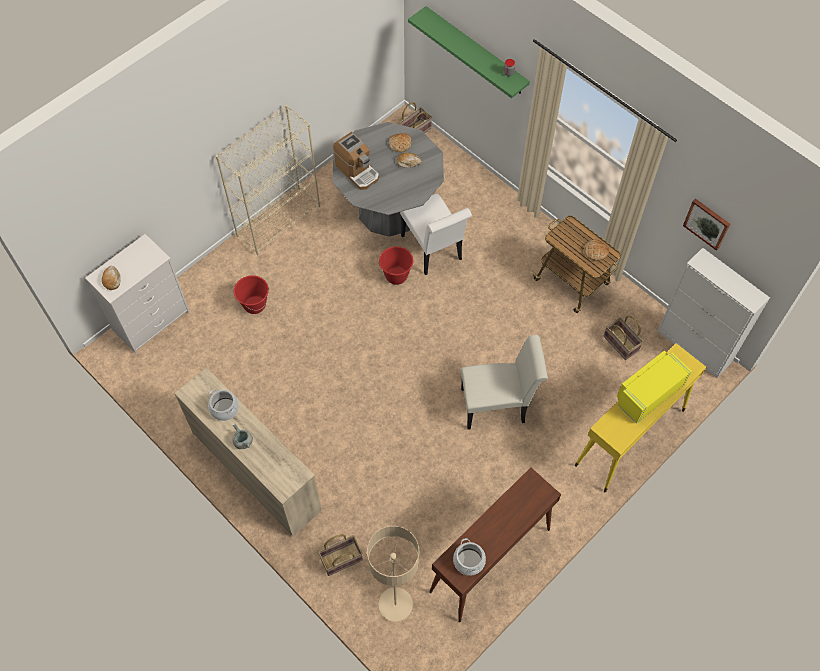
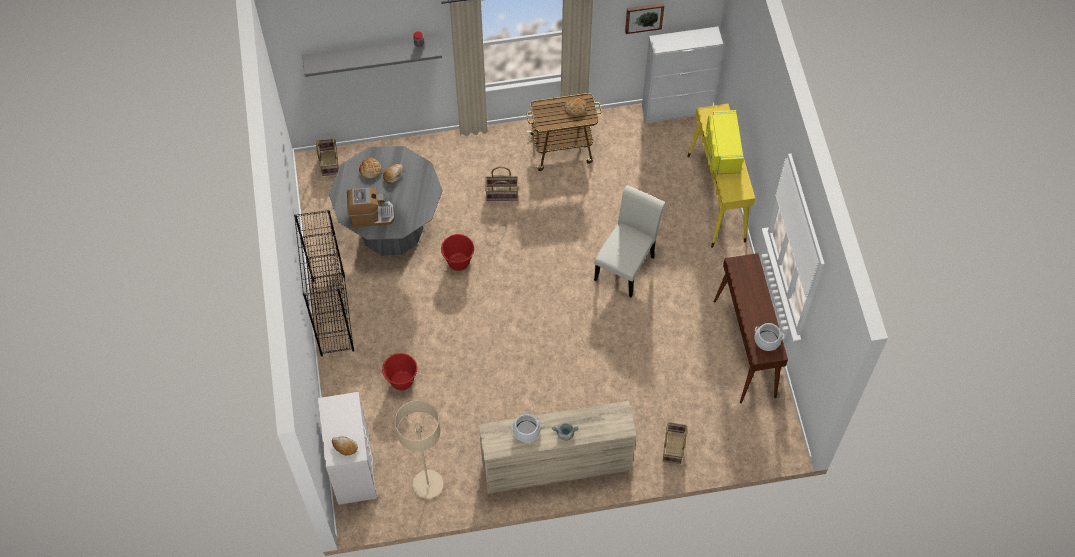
camera: 55 degrees left, 0 degrees up
beige bookcase [216,105,320,255] -> black bookcase [294,210,354,356]
beige floor lamp [367,526,419,622] -> beige floor lamp moved to [395,400,443,499]
white chair [400,193,472,275] -> none
green shelf [408,6,530,98] -> grey shelf [302,36,442,77]
basket [604,315,644,360] -> basket moved to [485,166,518,201]

